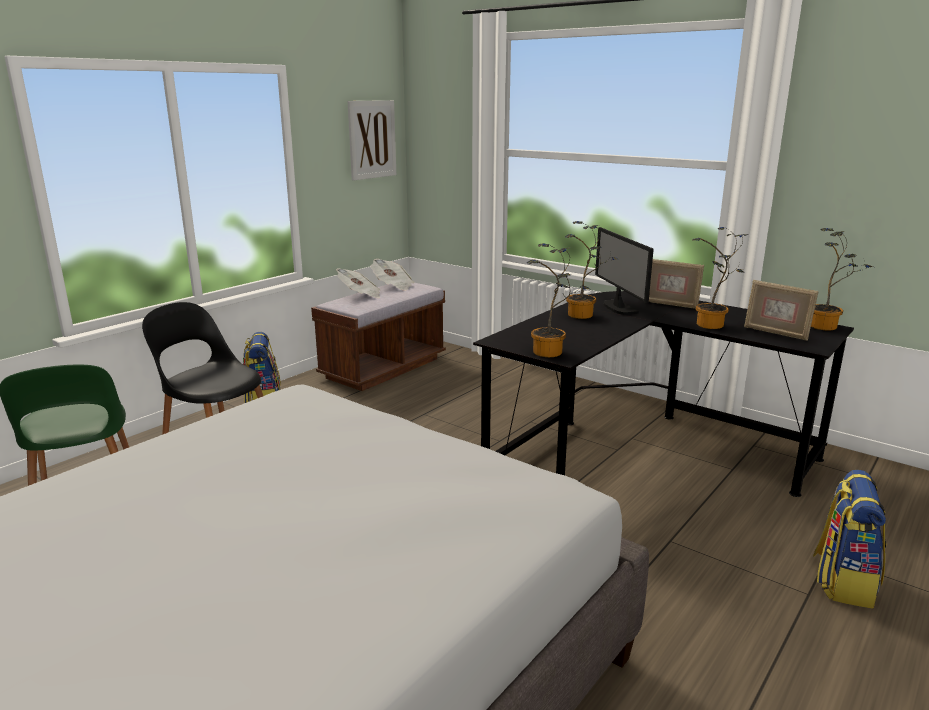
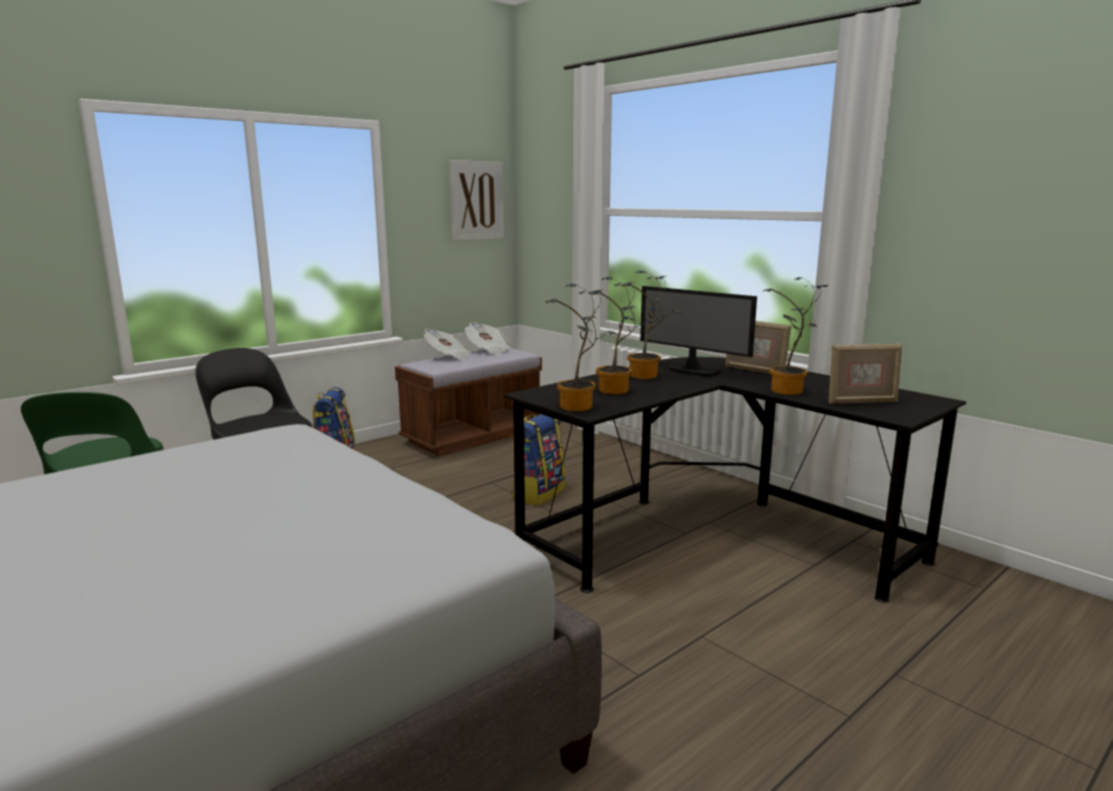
camera: 10 degrees right, 5 degrees down
monitor [595,227,654,315] -> monitor turned 45 degrees counterclockwise [640,286,757,377]
picture frame [744,280,819,341] -> picture frame turned 60 degrees counterclockwise [829,343,902,404]
potted plant [811,228,873,330] -> potted plant moved to [591,277,656,394]
backpack [813,470,886,609] -> backpack moved to [511,414,566,506]

